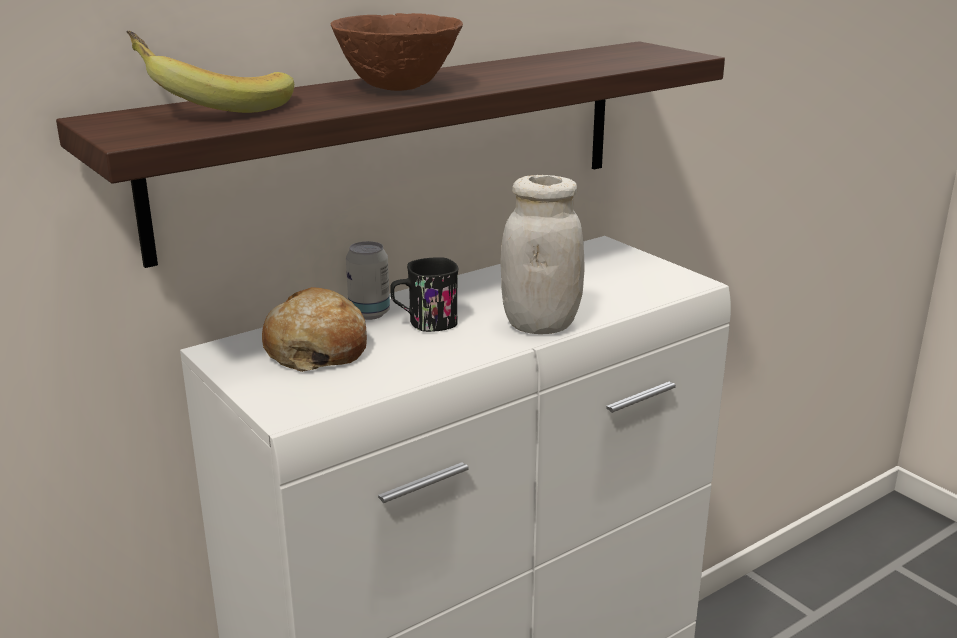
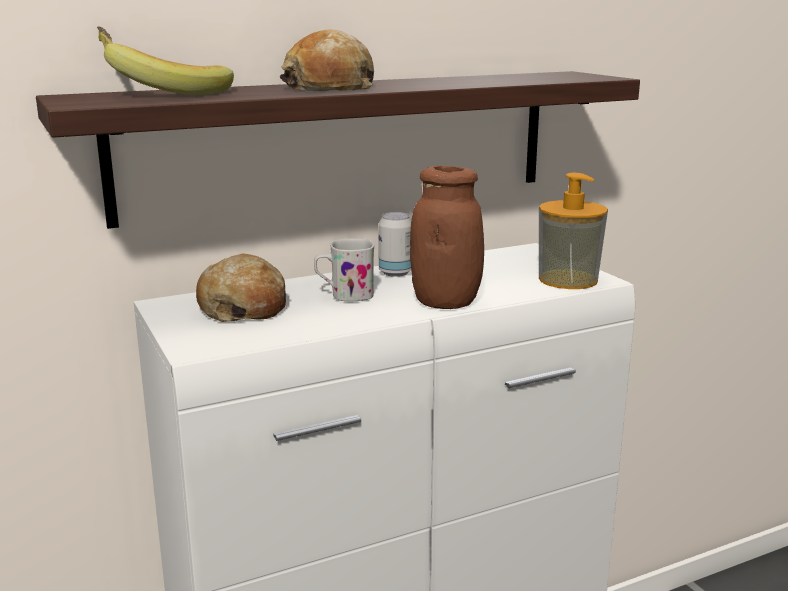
camera: 10 degrees right, 5 degrees down
brown bowl [330,13,463,91] -> bread [280,29,374,91]
can [346,241,390,320] -> can moved to [378,212,411,277]
black mug [390,257,458,332] -> white mug [314,238,374,301]
white jar [501,175,584,334] -> brown jar [410,166,484,309]
none -> soap dispenser [539,173,608,289]

